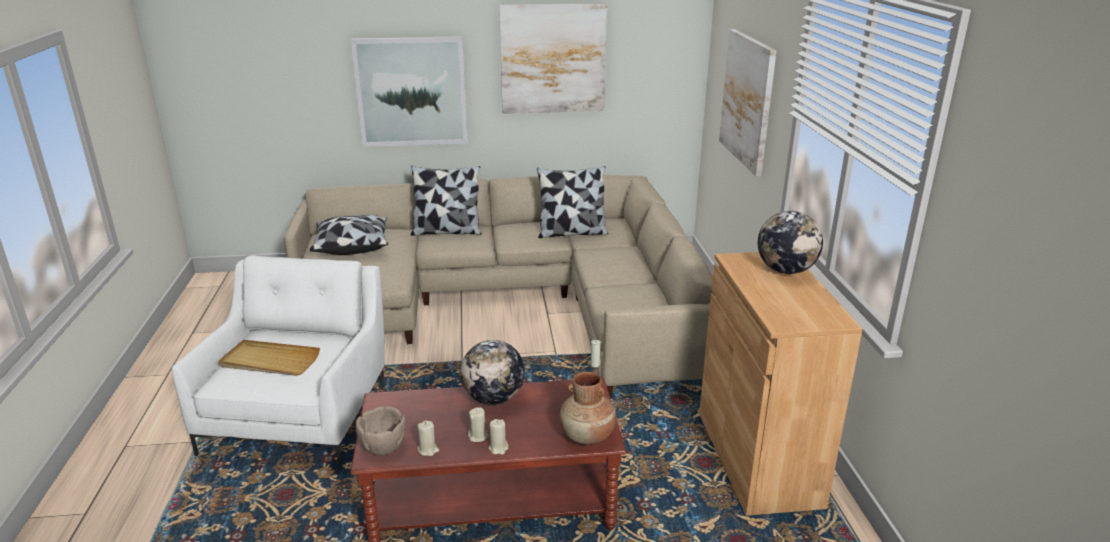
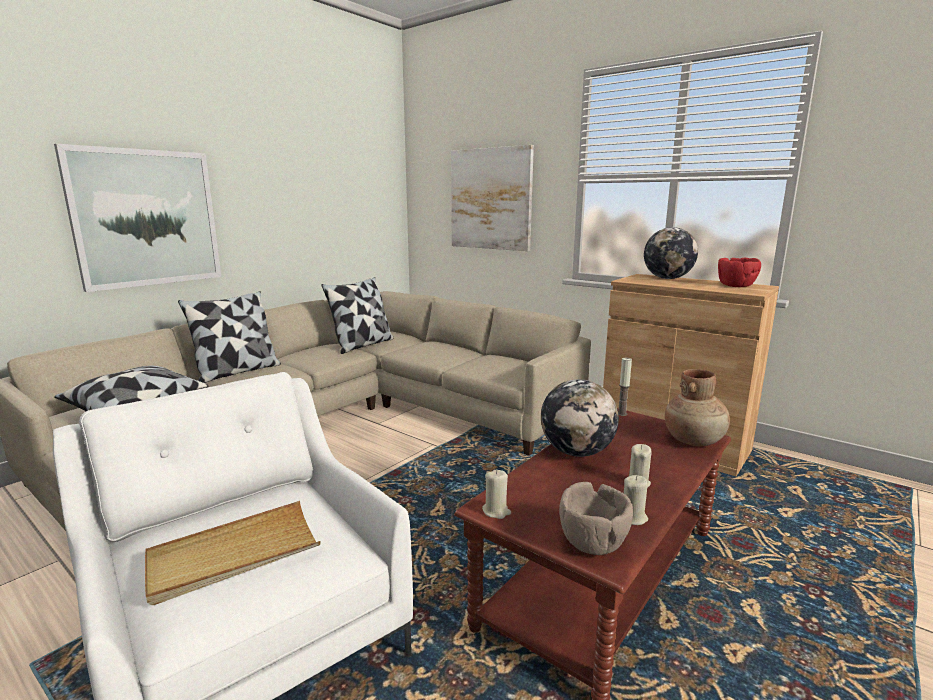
camera: 45 degrees left, 10 degrees down
beige candle [489,419,509,455] -> beige candle moved to [482,470,511,519]
picture [499,3,607,114] -> none
none -> red bowl [718,258,761,287]

